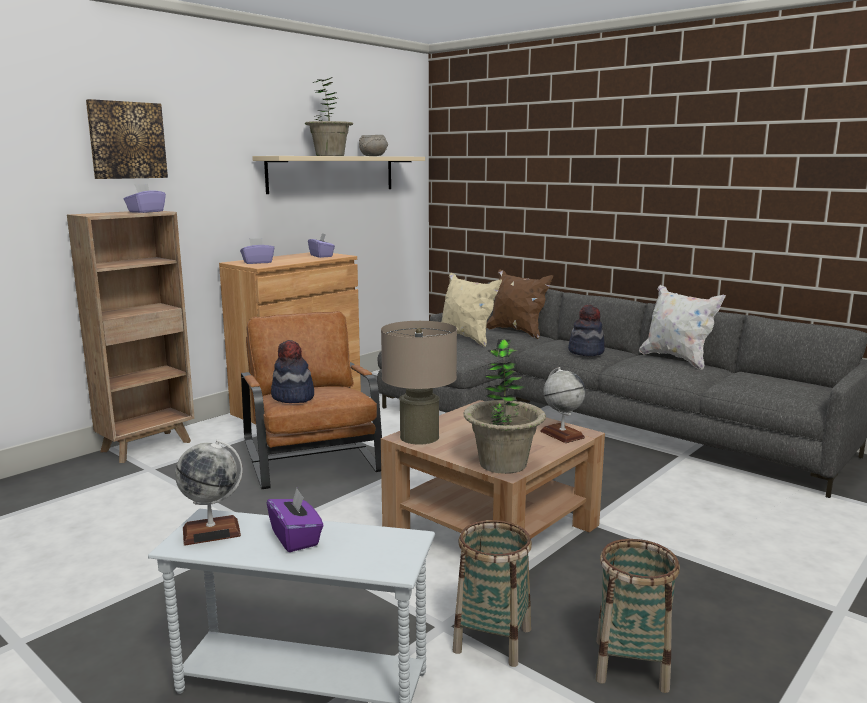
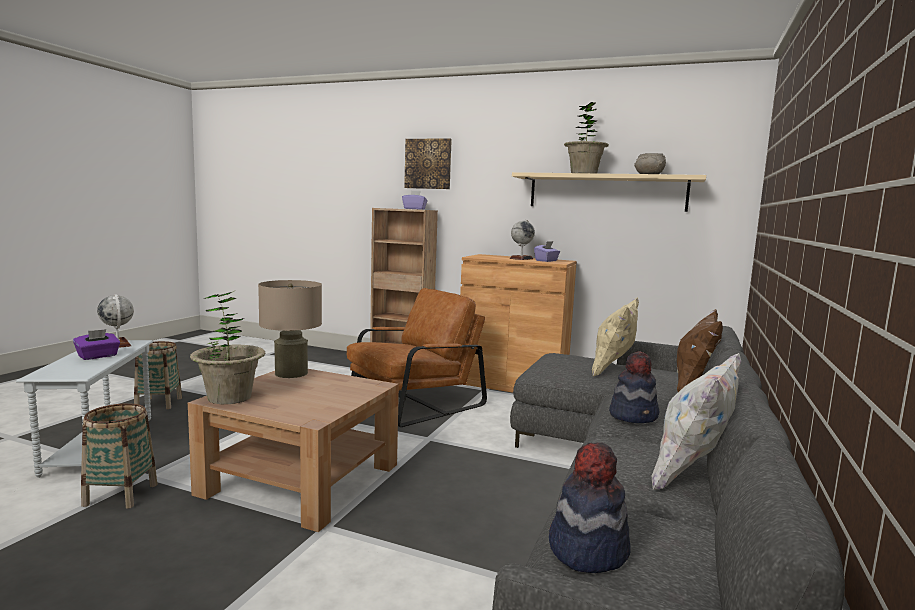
camera: 70 degrees right, 5 degrees down
purple tissue box [240,238,274,264] -> none
hat [271,340,314,403] -> hat moved to [549,443,631,573]
globe [540,367,586,443] -> globe moved to [510,219,535,260]
basket [596,539,680,693] -> basket moved to [134,341,182,409]

